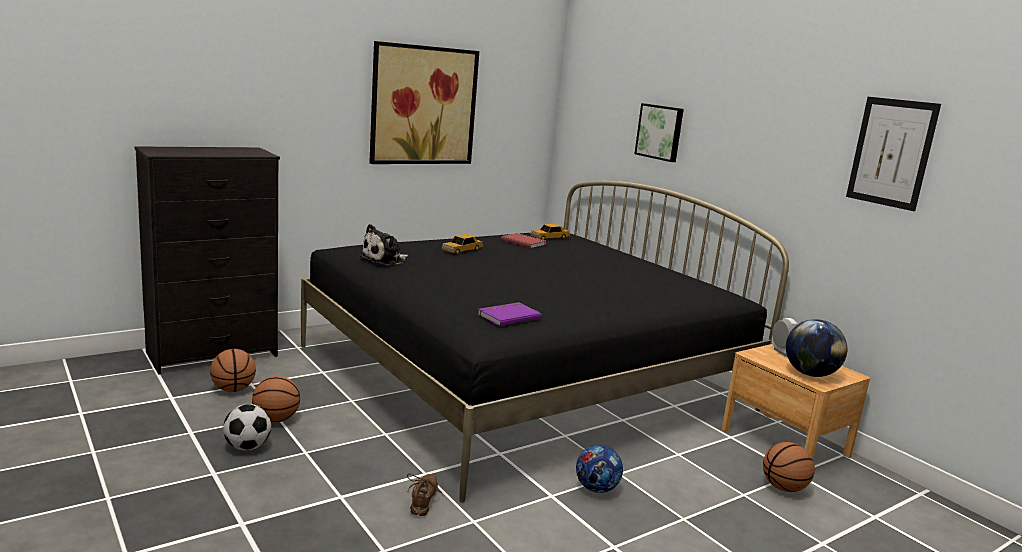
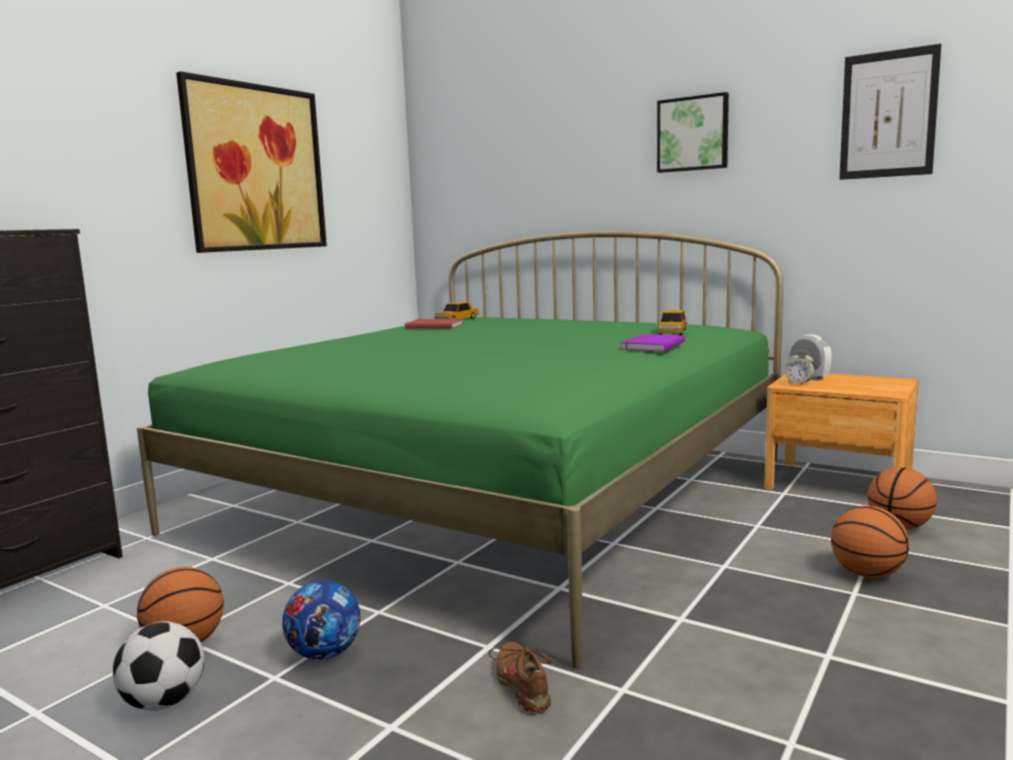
camera: 20 degrees left, 5 degrees down
basketball [210,349,256,392] -> basketball moved to [831,506,909,578]
black bed [301,181,789,503] -> green bed [137,231,783,669]
plush toy [359,224,408,265] -> none
toy car [442,234,483,255] -> toy car moved to [658,310,687,336]
purple book [478,302,542,326] -> purple book moved to [621,334,685,351]
football [576,445,623,493] -> football moved to [282,580,360,660]
picture [634,103,684,162] -> picture moved to [657,92,729,173]
globe [786,319,848,377] -> none
none -> alarm clock [785,350,815,385]

